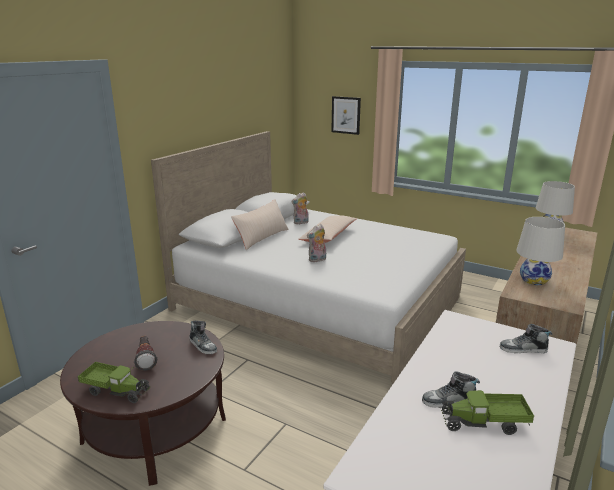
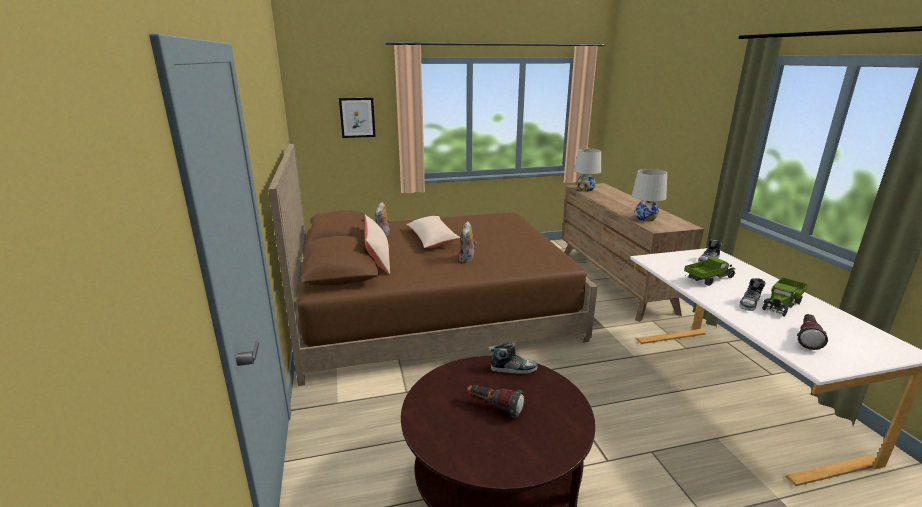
camera: 45 degrees left, 0 degrees up
toy truck [78,362,150,403] -> toy truck moved to [684,257,736,286]
white bed [151,131,466,385] -> brown bed [268,144,598,386]
none -> flashlight [797,314,828,350]

